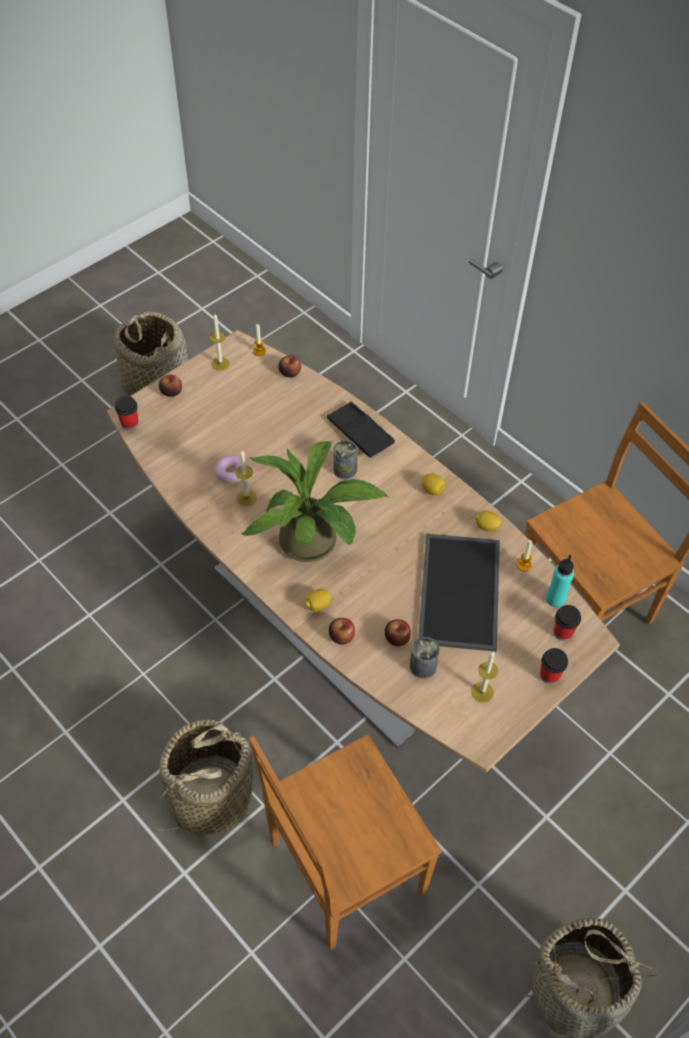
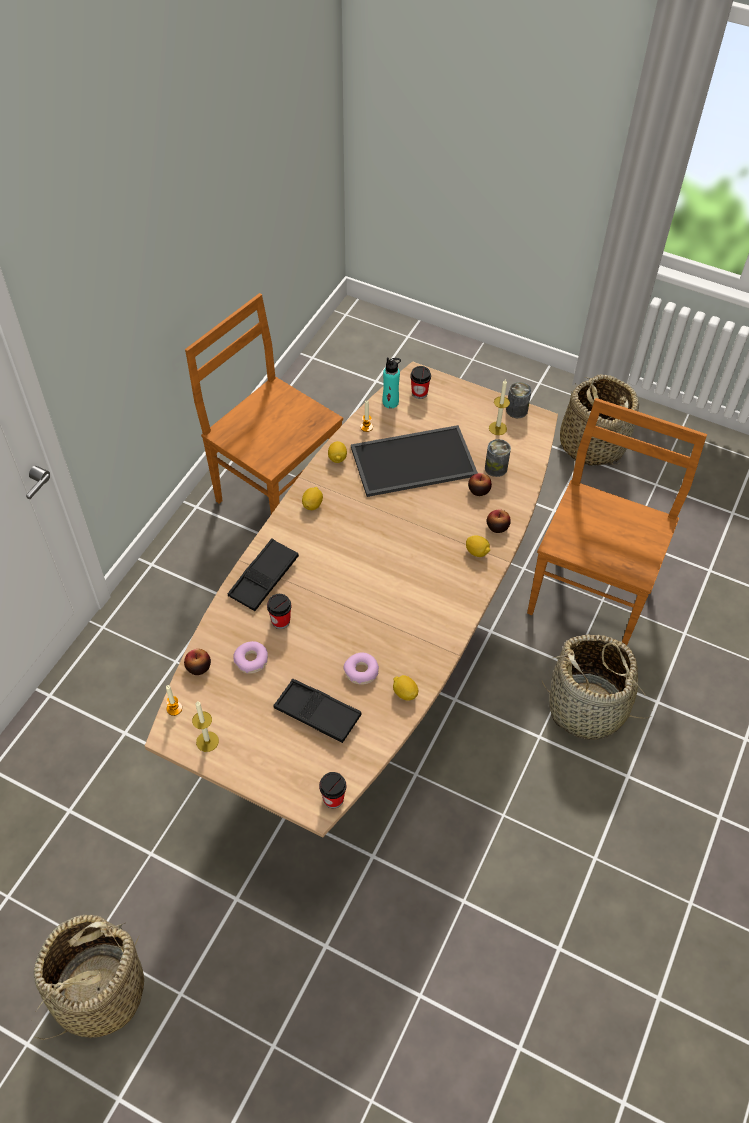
camera: 110 degrees left, 0 degrees up
apple [159,375,182,397] -> none
candle [235,450,257,506] -> none
potted plant [241,441,389,562] -> none
brown chair [249,734,442,950] -> brown chair turned 105 degrees counterclockwise [527,398,707,646]
can [333,441,358,479] -> can moved to [506,382,532,418]
cup [540,648,568,684] -> cup moved to [267,594,292,629]
none -> donut [233,641,268,674]
none -> black tray [273,679,362,743]
none -> lemon [393,675,418,700]

